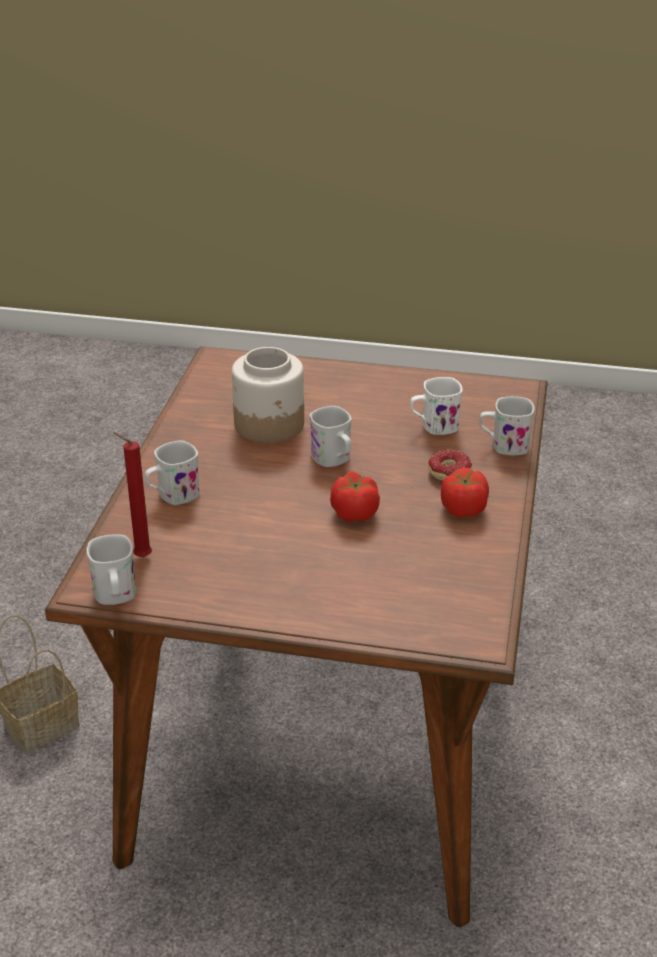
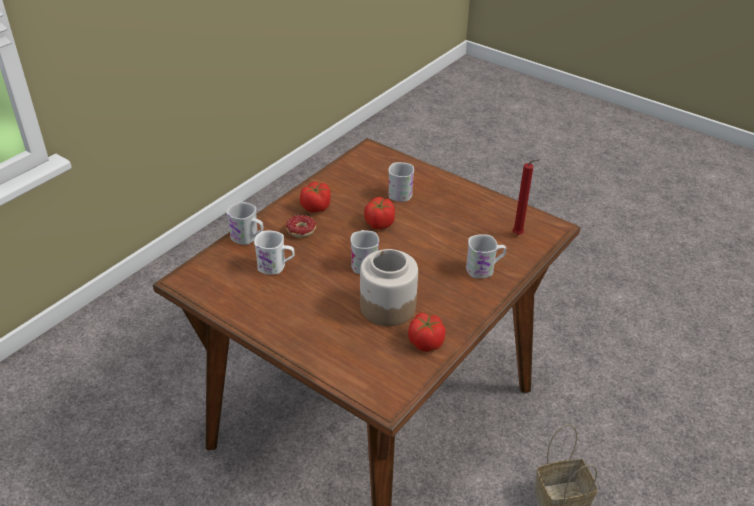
camera: 155 degrees left, 5 degrees up
white mug [86,534,136,605] -> white mug moved to [388,162,414,202]
none -> tomato [408,313,446,352]

